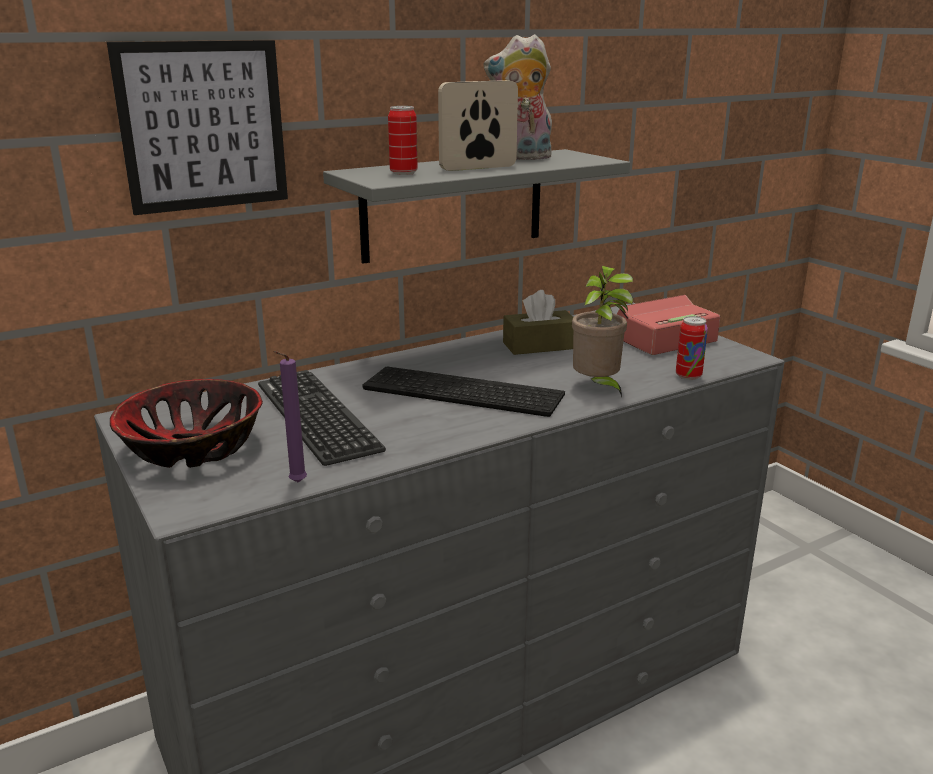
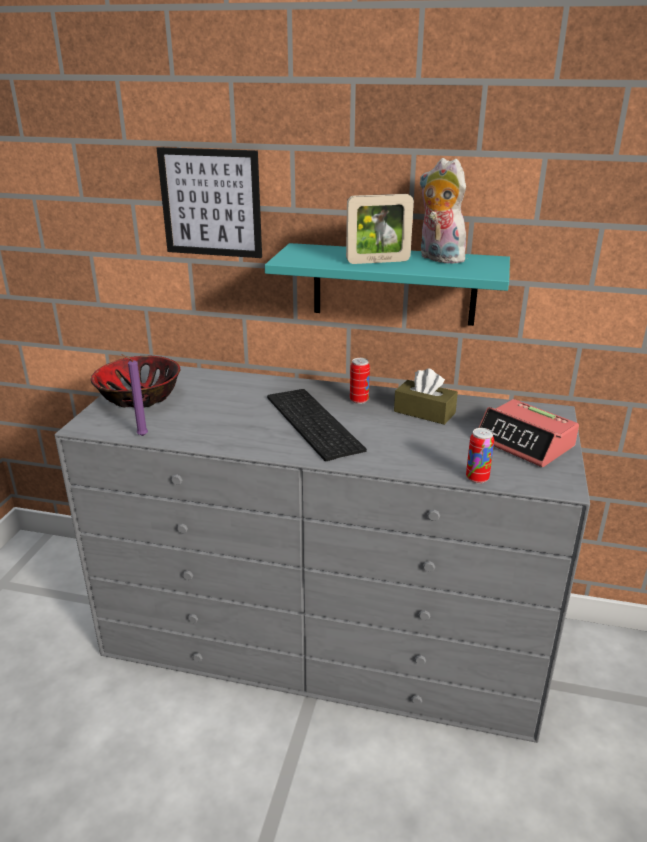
camera: 45 degrees right, 5 degrees up
keyboard [258,370,386,466] -> none
grey shelf [323,149,630,264] -> turquoise shelf [265,243,510,326]
can [388,106,418,175] -> can moved to [350,358,370,404]
picture frame [438,80,518,171] -> picture frame turned 150 degrees clockwise [346,194,414,264]
potted plant [572,266,633,397] -> none
alarm clock [617,295,720,355] -> alarm clock turned 150 degrees counterclockwise [479,399,579,467]

